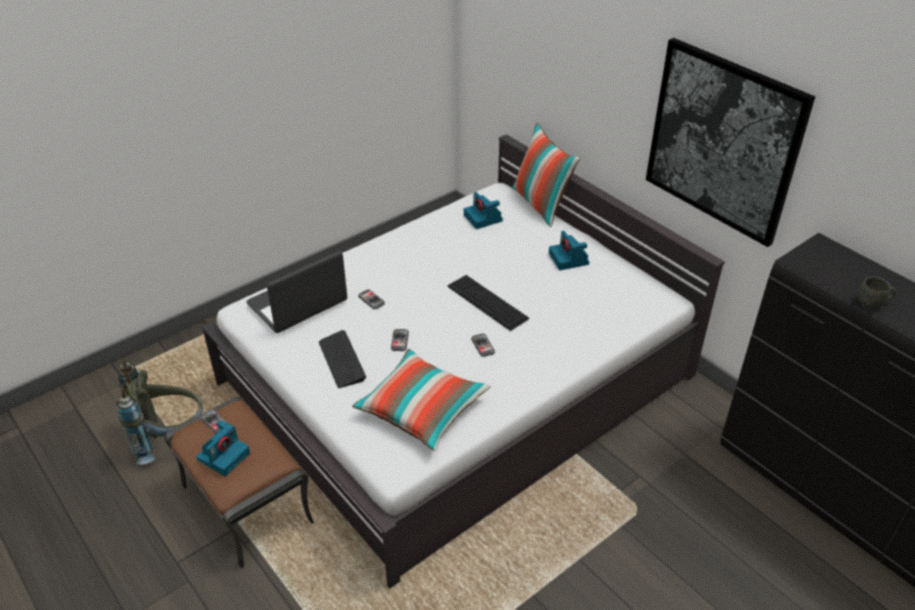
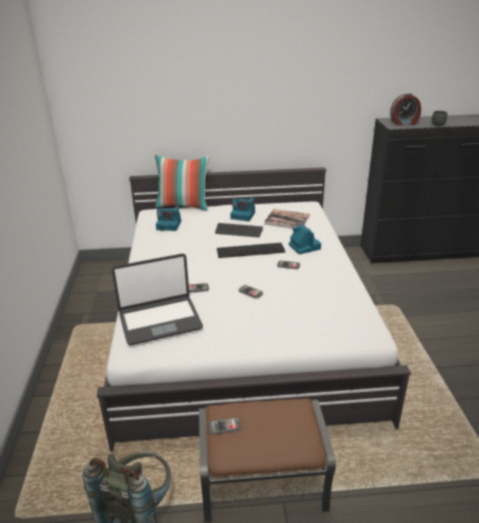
camera: 55 degrees left, 10 degrees down
camera [196,420,250,476] -> camera moved to [289,225,321,254]
laptop [246,251,347,333] -> laptop turned 105 degrees counterclockwise [112,254,203,345]
keyboard [319,330,366,388] -> keyboard moved to [215,223,263,238]
pillow [352,349,491,451] -> none
picture [646,38,815,247] -> none
none -> book [264,209,310,229]
none -> alarm clock [390,93,421,125]

